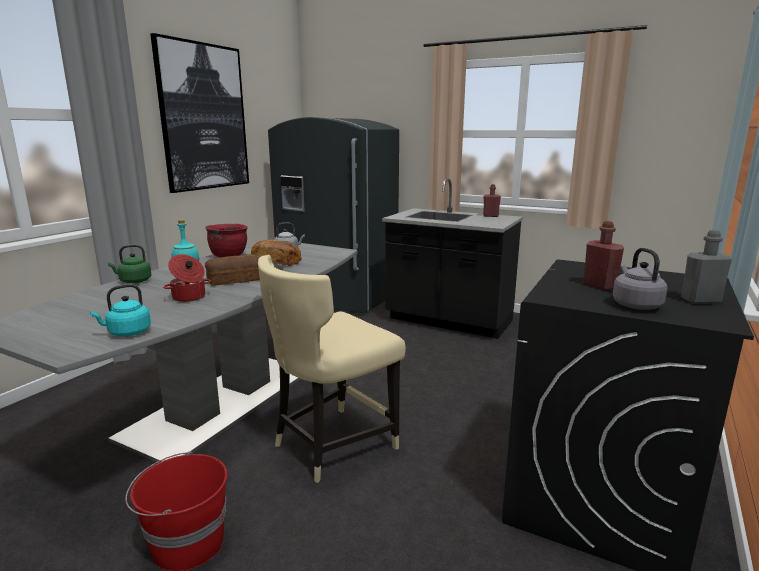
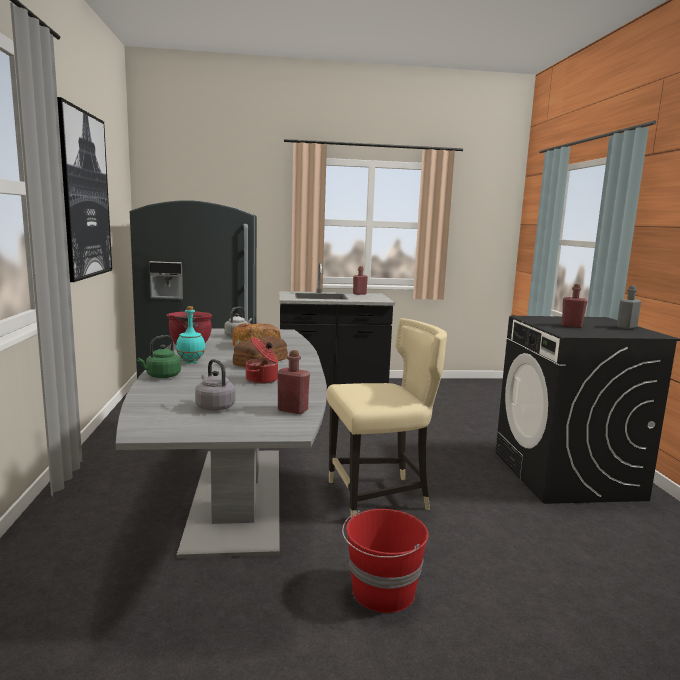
camera: 35 degrees left, 5 degrees down
turquoise kettle [90,284,151,337] -> red bottle [277,350,310,414]
beige chair [258,255,406,483] -> beige chair turned 120 degrees counterclockwise [327,318,447,519]
grey kettle [613,248,667,310] -> grey kettle moved to [195,359,236,411]

